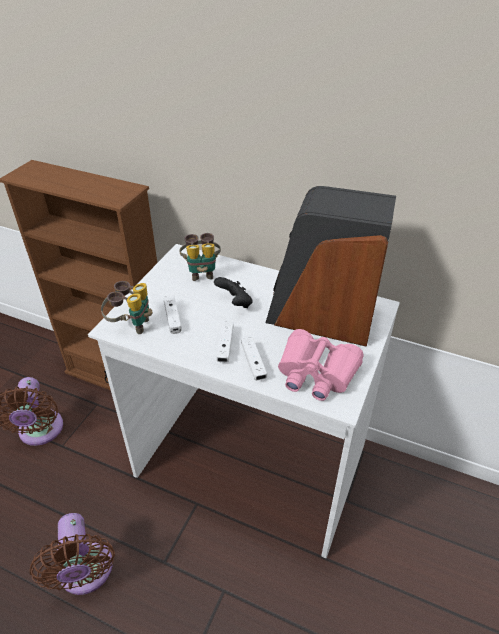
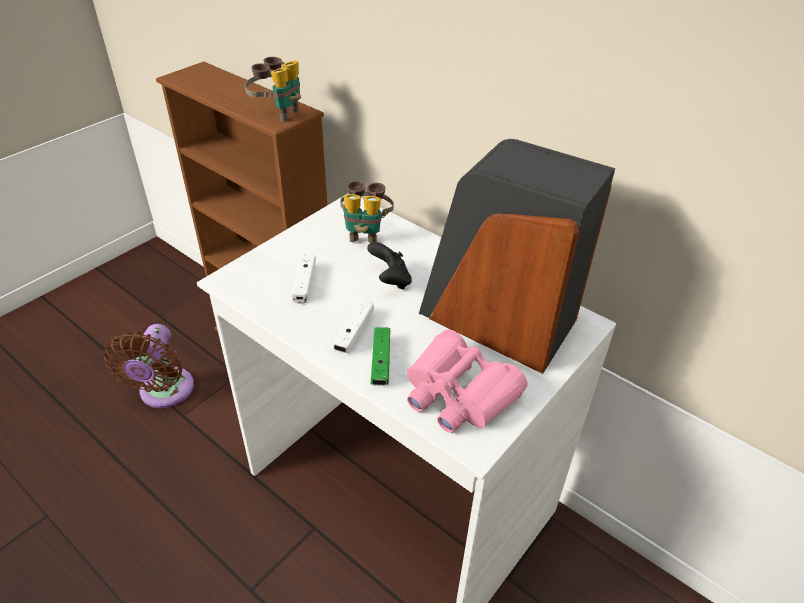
camera: 15 degrees right, 0 degrees up
brown fan [29,513,115,595] -> none
binoculars [101,281,153,334] -> binoculars moved to [245,57,301,122]
white game controller [241,337,267,380] -> green game controller [371,327,390,386]

